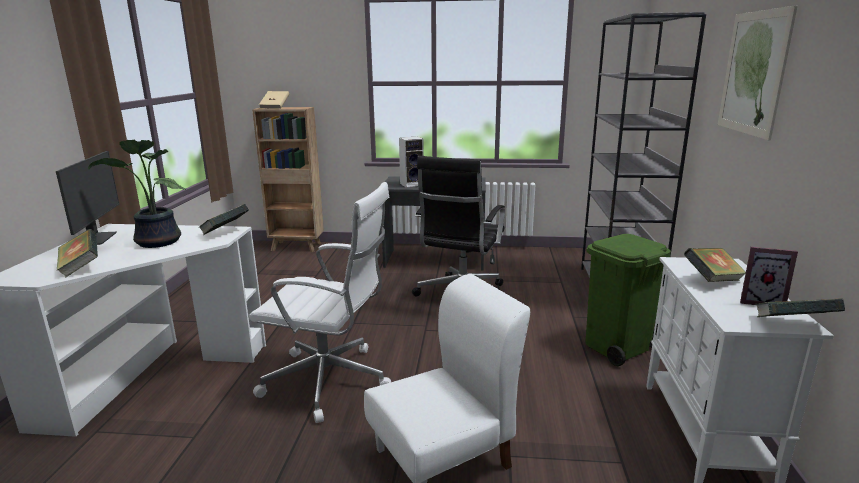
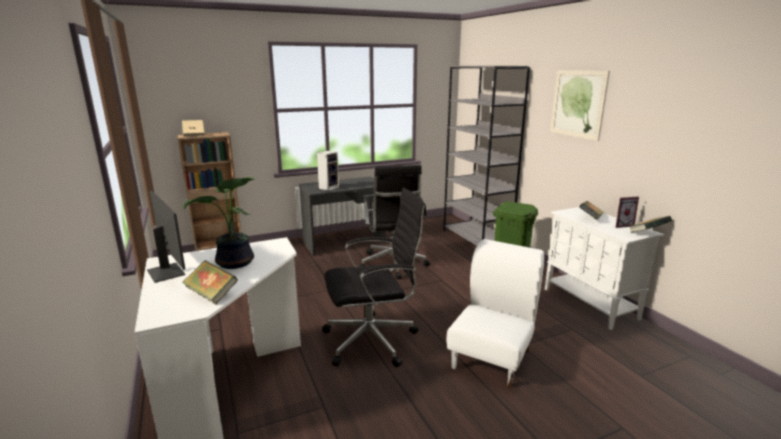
camera: 30 degrees left, 0 degrees up
book [198,204,249,235] -> none
white office chair [249,182,391,423] -> black office chair [322,188,427,367]

